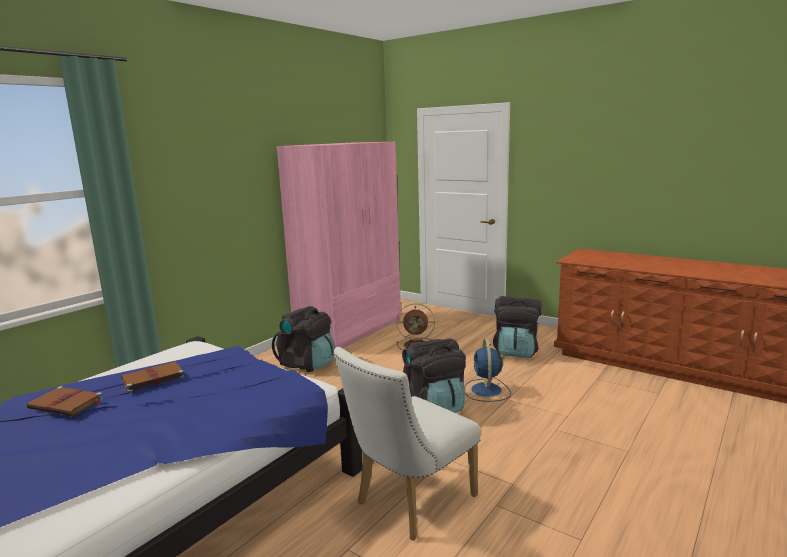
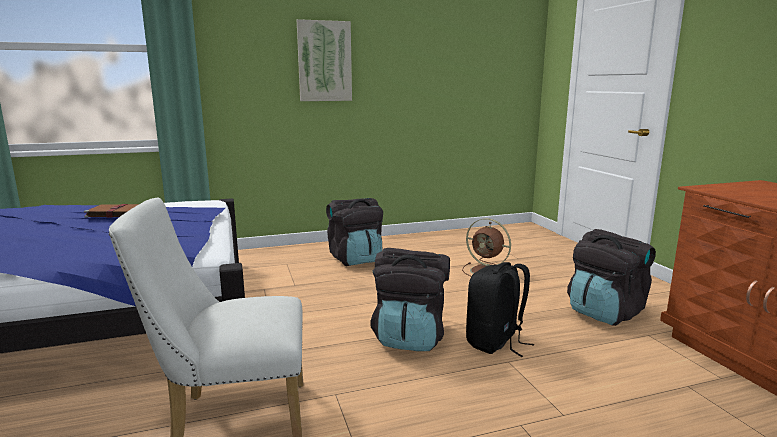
camera: 35 degrees right, 0 degrees up
brown book [27,386,103,416] -> none
pink wardrobe [277,142,401,348] -> none
blue fan [464,339,511,402] -> black backpack [466,262,534,357]
none -> picture [297,19,352,101]

